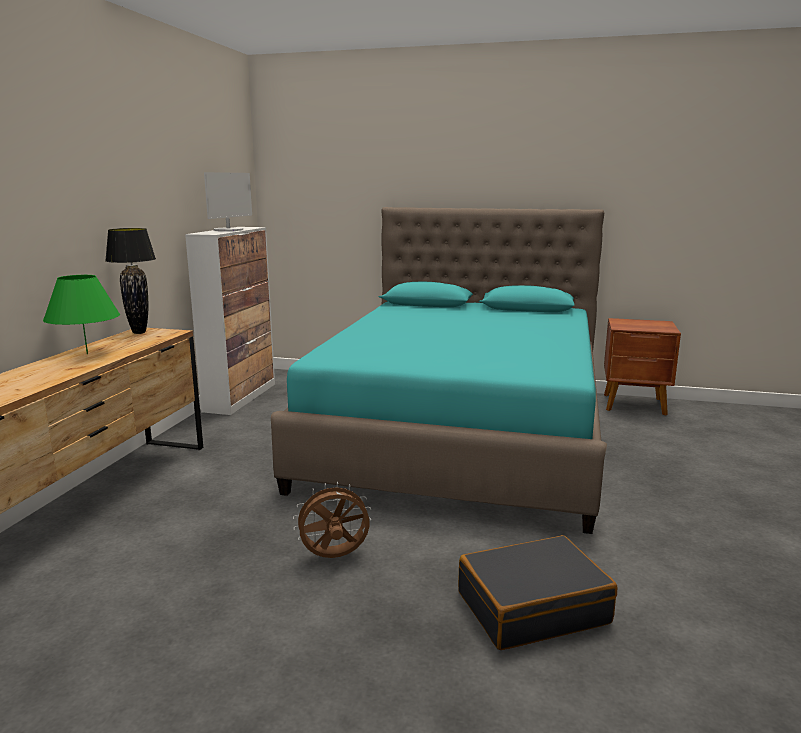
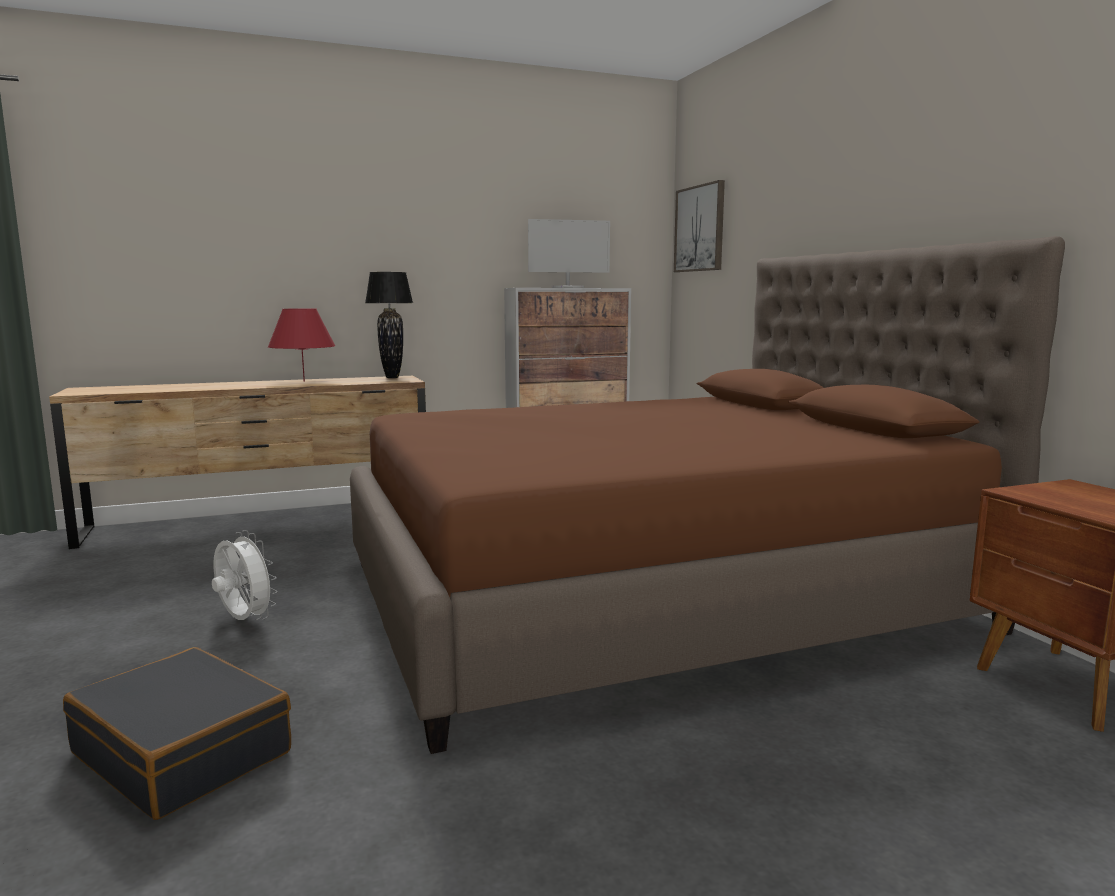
camera: 55 degrees right, 5 degrees down
green table lamp [43,275,120,354] -> red table lamp [268,308,335,382]
turquoise bed [271,207,607,534] -> brown bed [350,236,1065,754]
brown fan [293,482,371,558] -> white fan [212,530,278,620]
none -> picture [674,180,725,272]

